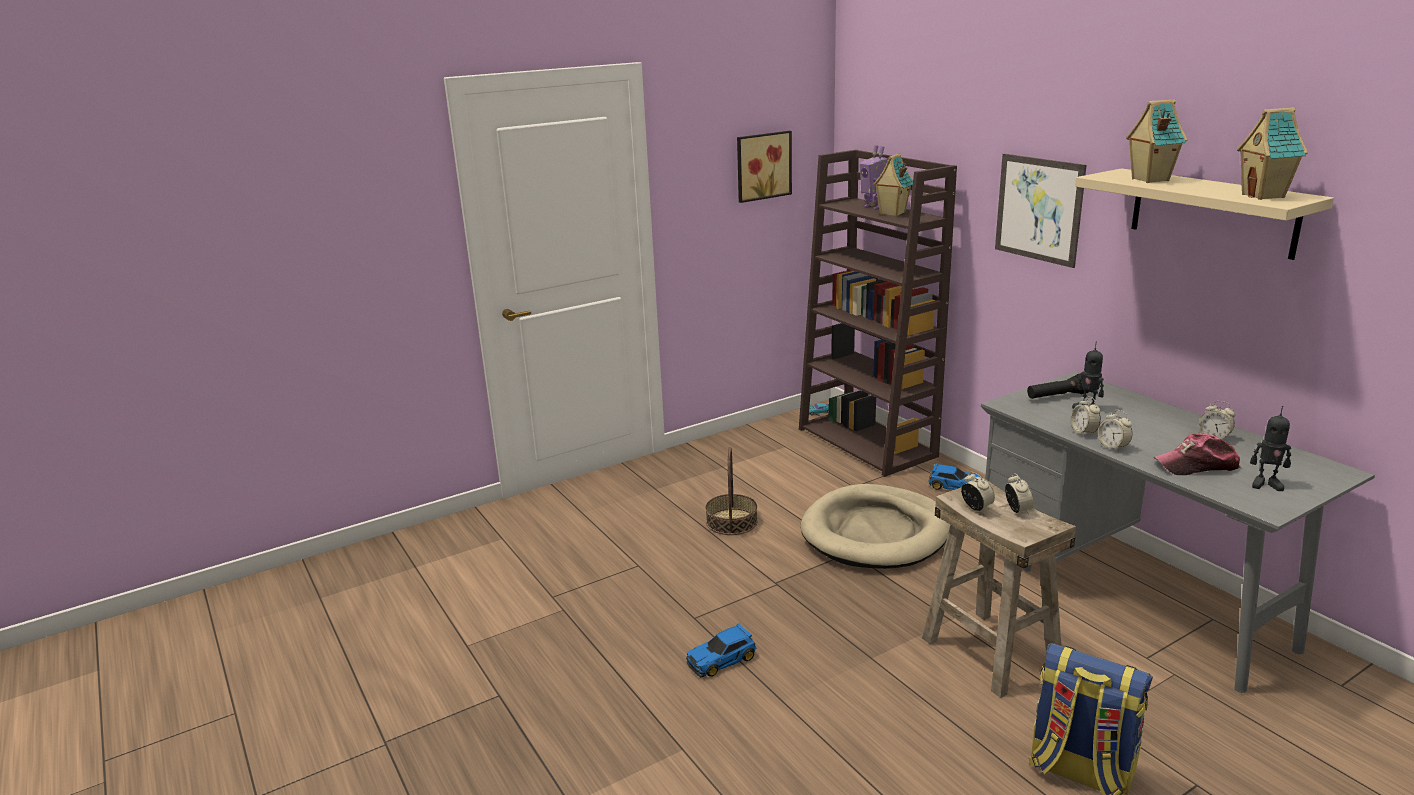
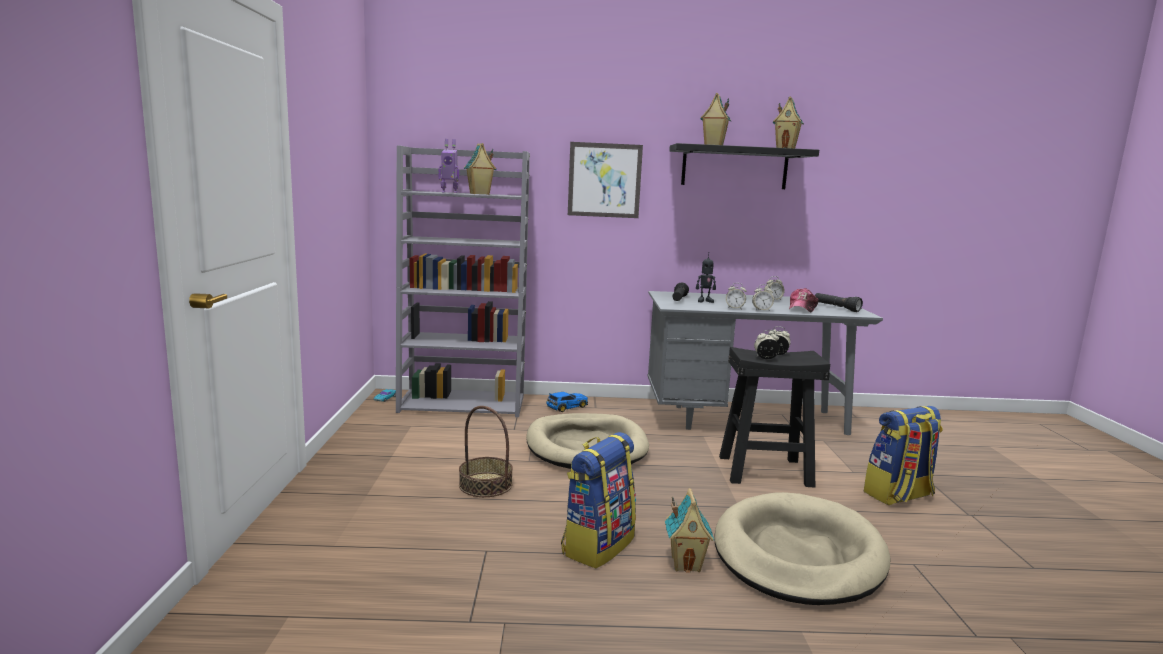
camera: 60 degrees left, 10 degrees down
toy car [686,623,757,677] -> toy house [665,488,714,573]
picture [737,131,792,203] -> none
brown bookcase [799,150,957,477] -> grey bookcase [396,145,530,417]
beige stool [922,479,1076,698] -> black stool [719,347,830,487]
beige shelf [1075,168,1334,260] -> black shelf [669,143,819,189]
toy robot [1250,406,1291,491] -> black flashlight [815,293,863,312]
none -> backpack [561,432,636,568]
none -> beige dog bed [714,492,890,605]

